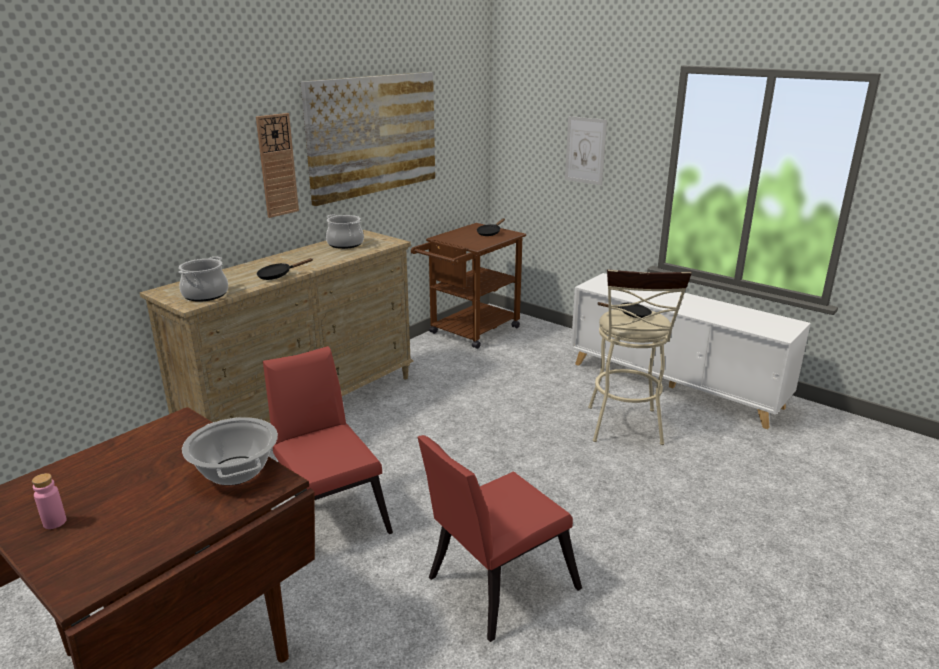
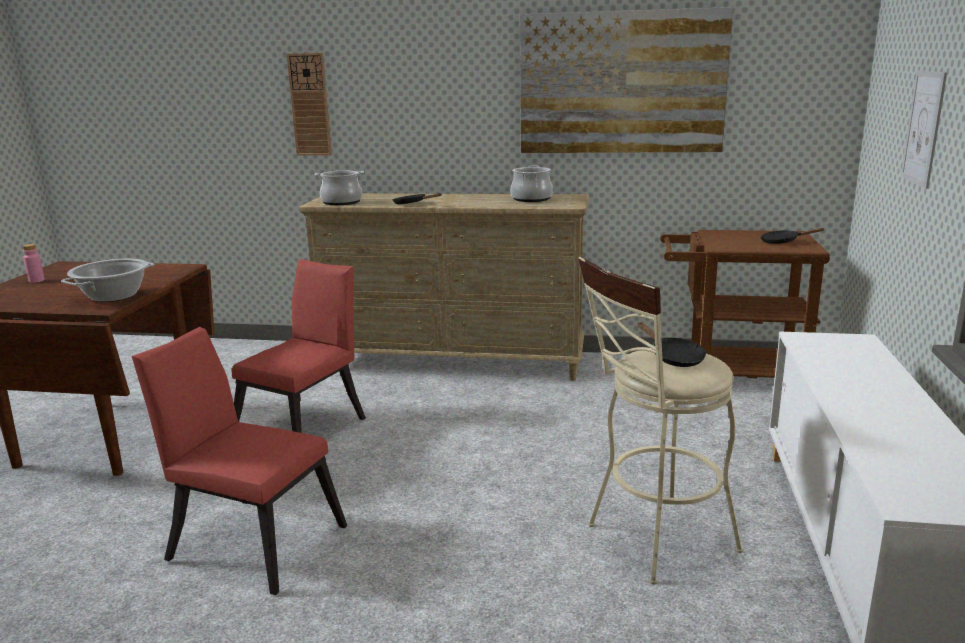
camera: 60 degrees right, 5 degrees down
wall clock [256,113,299,218] -> wall clock moved to [286,53,332,156]

